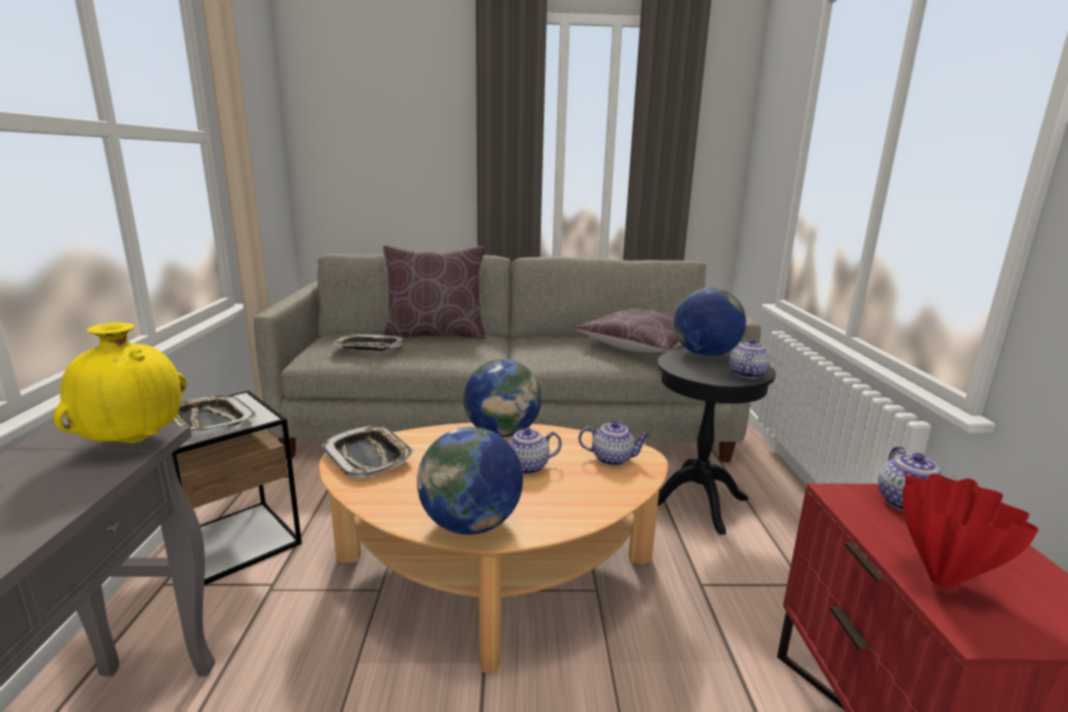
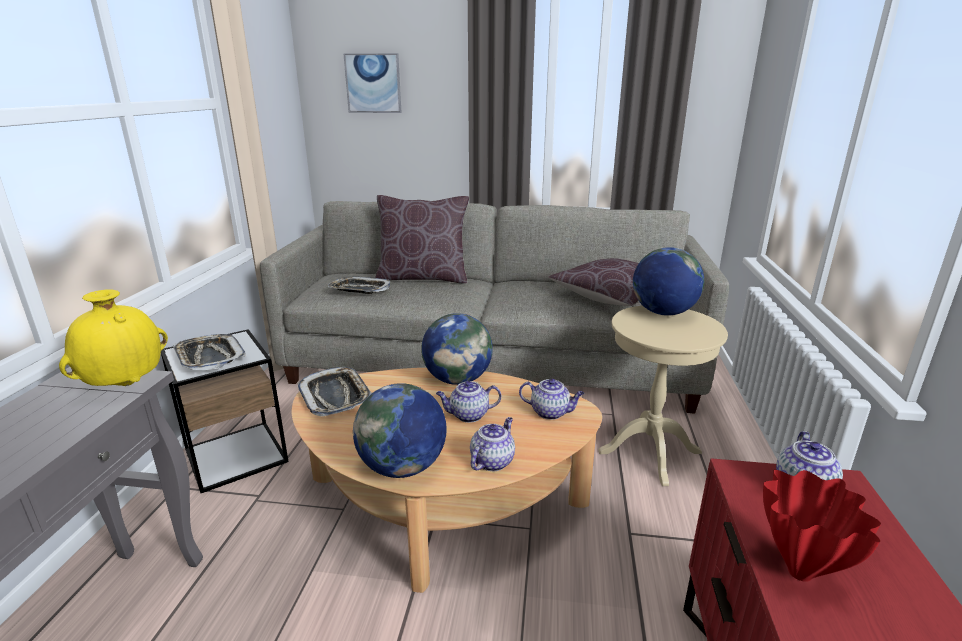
camera: 10 degrees right, 5 degrees up
black side table [657,349,776,535] -> beige side table [598,306,728,486]
teapot [729,339,770,379] -> teapot moved to [470,417,515,471]
none -> picture [344,53,402,113]

